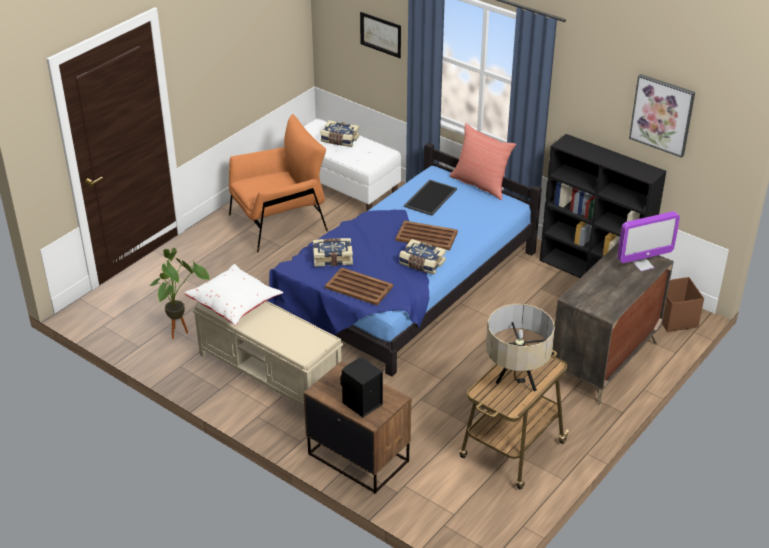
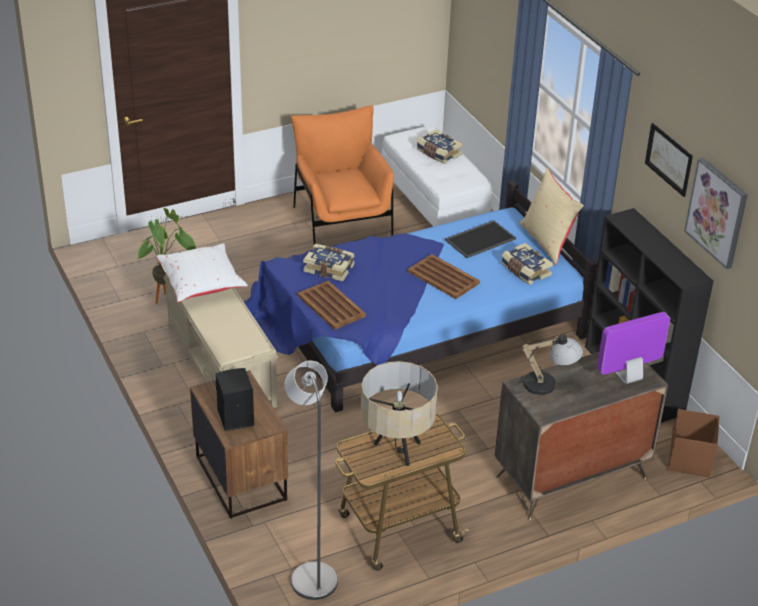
camera: 25 degrees right, 0 degrees up
orange armchair [229,114,328,252] -> orange armchair turned 105 degrees counterclockwise [291,105,394,244]
picture [360,12,401,58] -> picture moved to [645,123,693,197]
book [399,239,446,274] -> book moved to [501,243,553,285]
red pillow [450,123,516,200] -> beige pillow [520,168,584,265]
monitor [617,211,680,271] -> monitor turned 150 degrees clockwise [597,312,670,384]
none -> grey floor lamp [285,361,338,600]
none -> table lamp [519,334,583,395]

